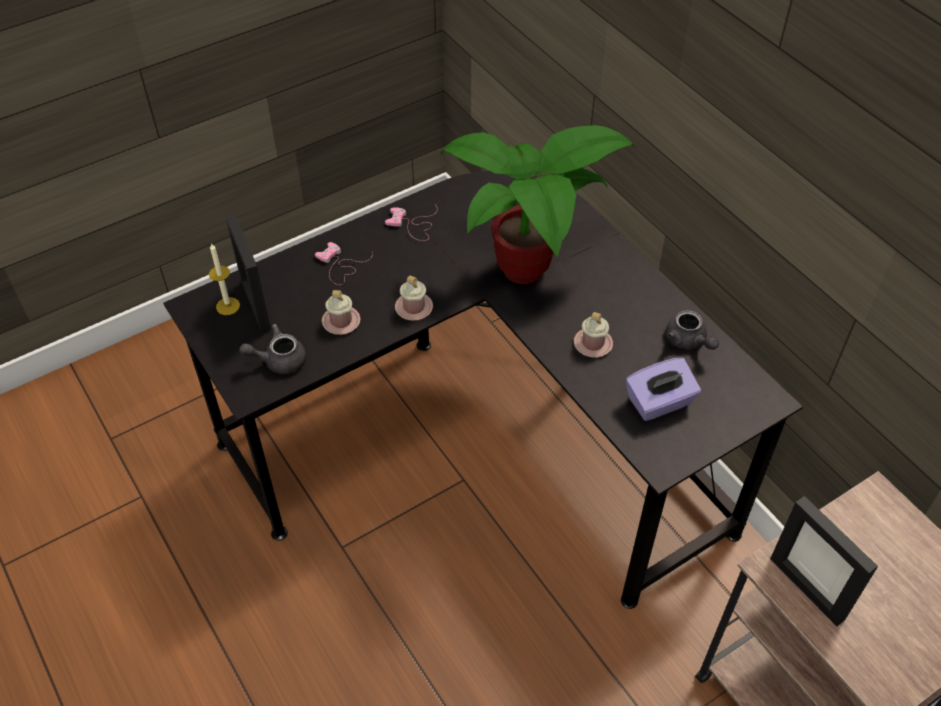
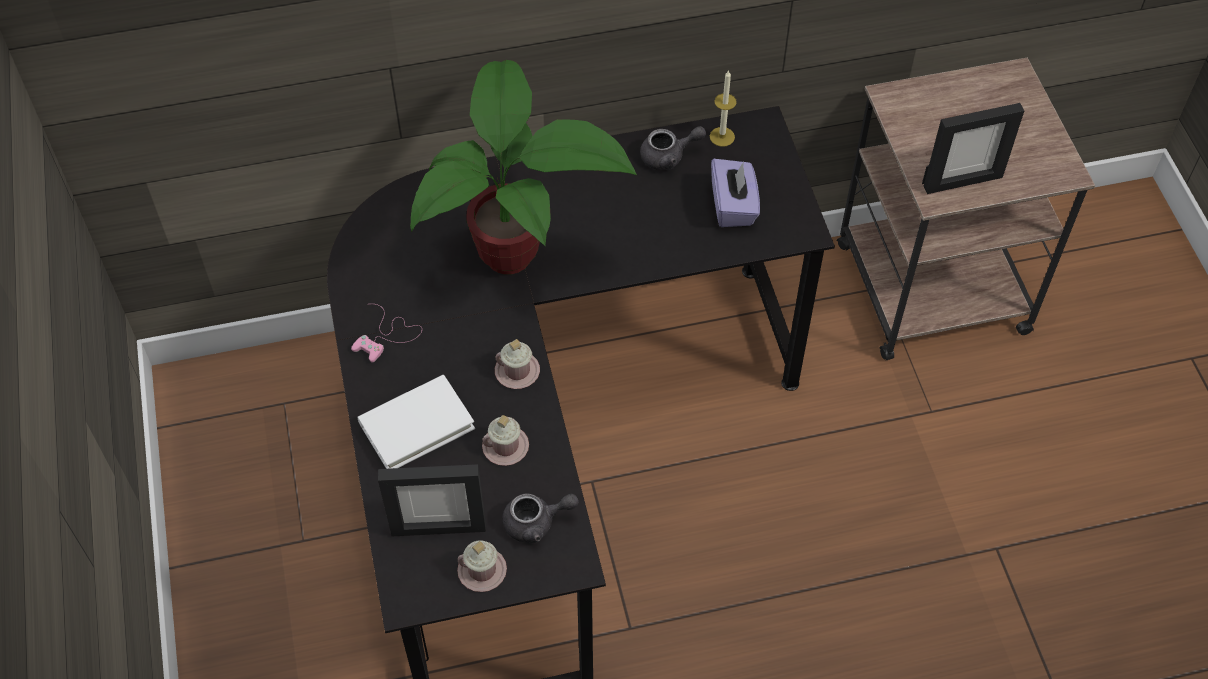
camera: 70 degrees left, 5 degrees up
candle [209,243,240,315] -> candle moved to [710,70,737,147]
grey teapot [239,324,307,374] -> grey teapot turned 105 degrees counterclockwise [502,494,579,543]
pink game controller [315,242,373,285] -> white book [357,375,475,469]
pink mug [574,312,613,358] -> pink mug moved to [457,540,507,592]

